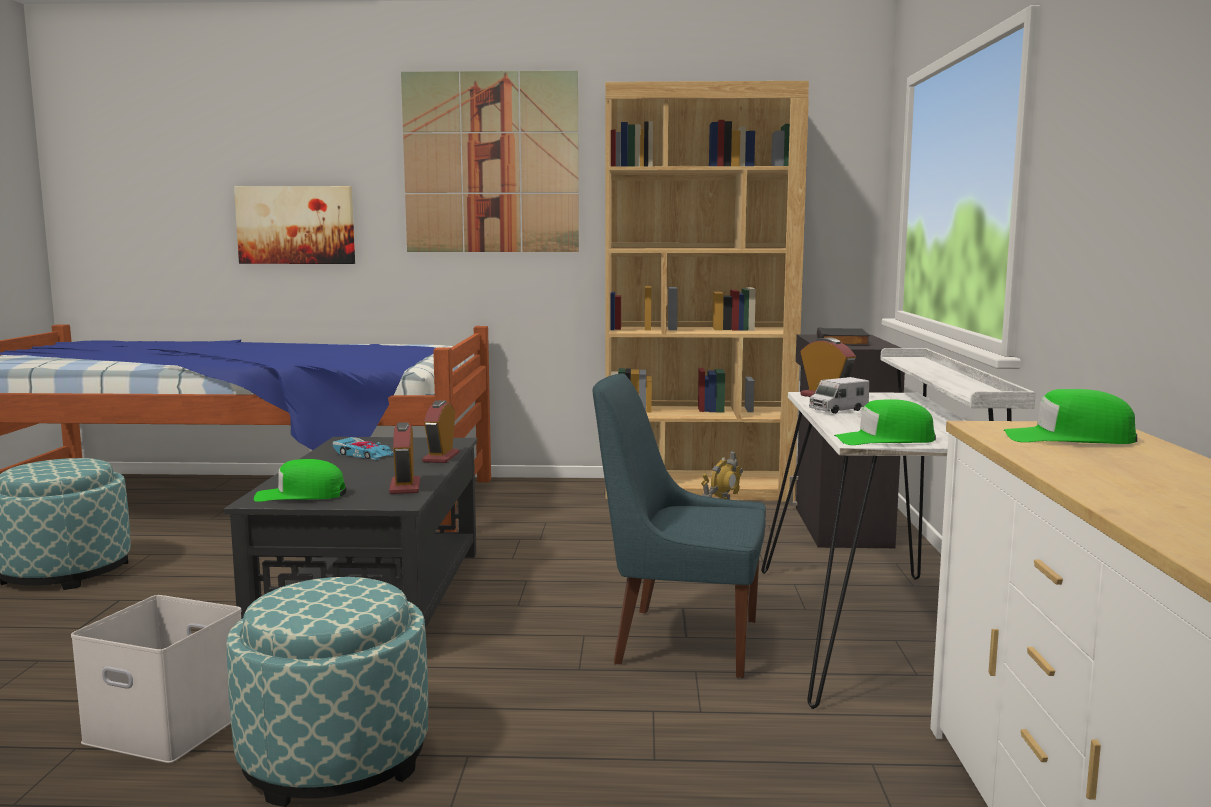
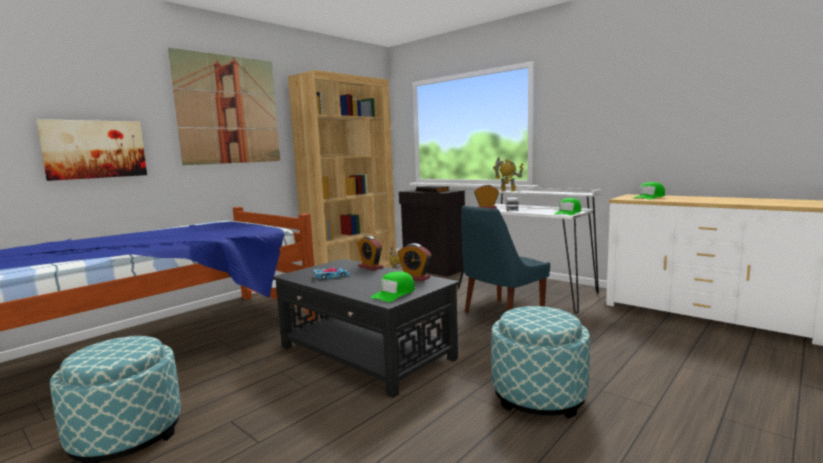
camera: 50 degrees left, 0 degrees up
white storage box [71,595,241,763] -> none
none -> toy robot [493,157,523,191]

